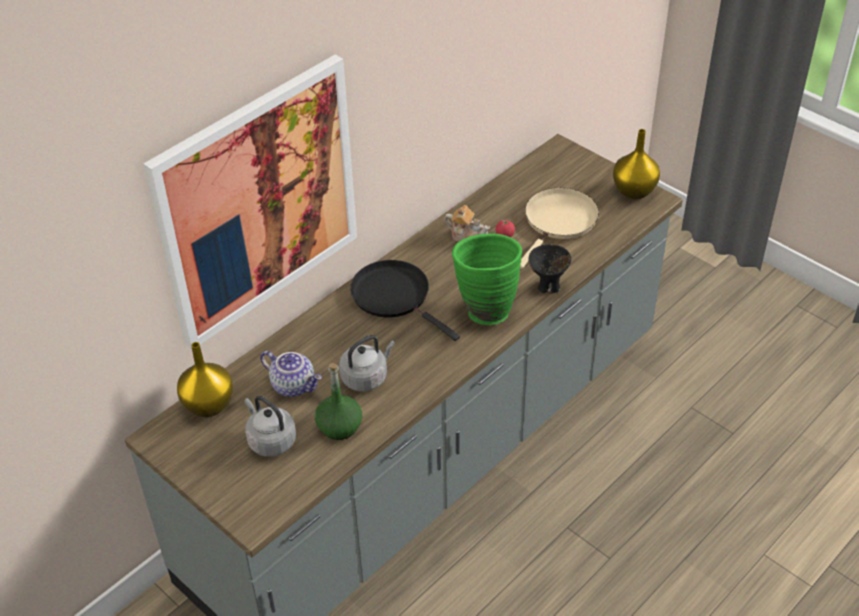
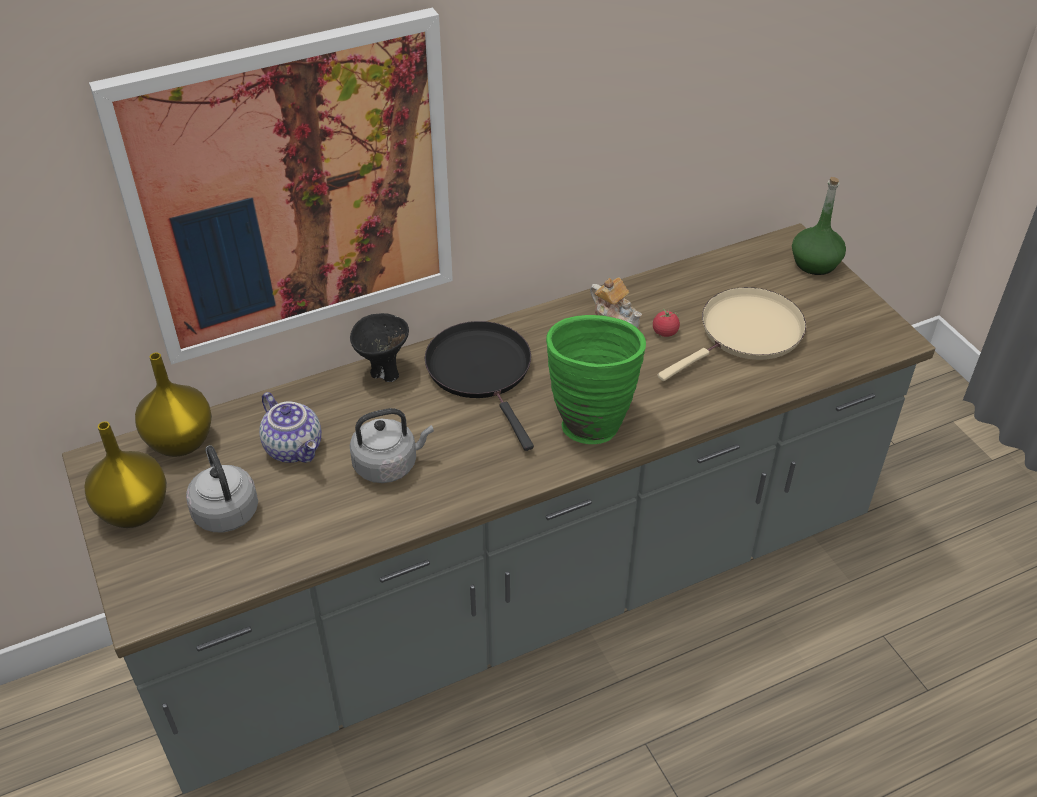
camera: 20 degrees right, 0 degrees up
green bottle [315,363,362,440] -> green bottle moved to [792,177,846,275]
black bowl [528,244,571,293] -> black bowl moved to [350,313,409,382]
yellow vase [613,129,660,199] -> yellow vase moved to [85,421,167,528]

